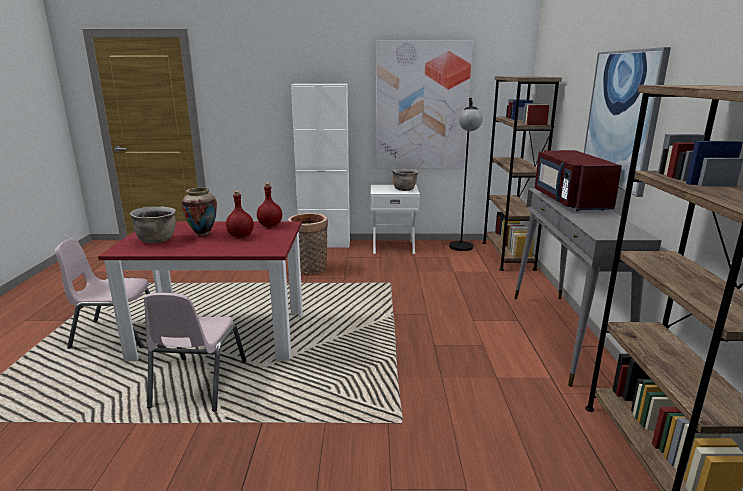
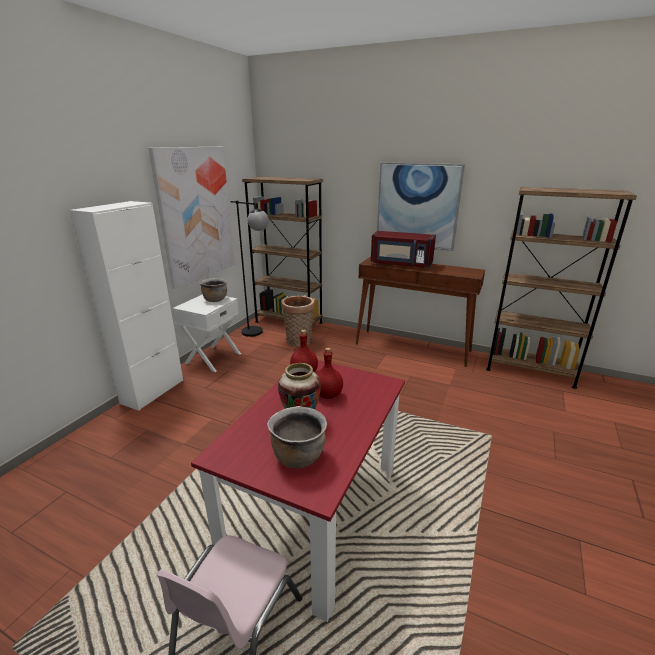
camera: 65 degrees left, 5 degrees up
pink chair [144,293,247,411] -> none
basket [288,213,328,274] -> basket moved to [282,296,314,347]
grey console table [514,188,662,387] -> brown console table [356,257,485,367]

